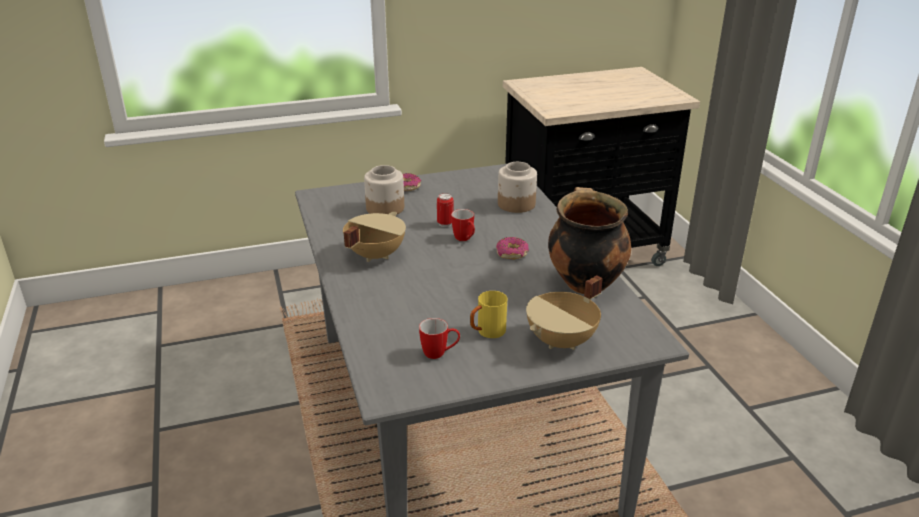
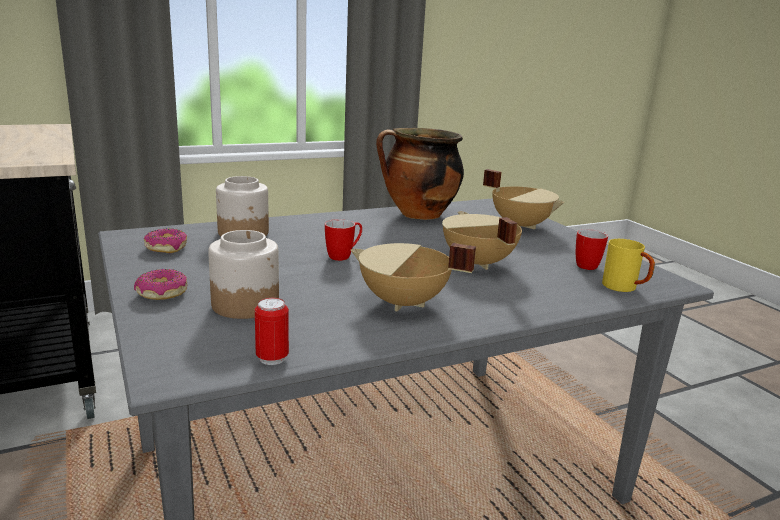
camera: 100 degrees left, 10 degrees down
can [437,193,453,227] -> can moved to [255,298,289,365]
yellow mug [470,291,507,338] -> yellow mug moved to [602,239,655,292]
donut [496,237,529,260] -> donut moved to [144,228,187,253]
none -> beige cooking pot [442,211,522,270]

